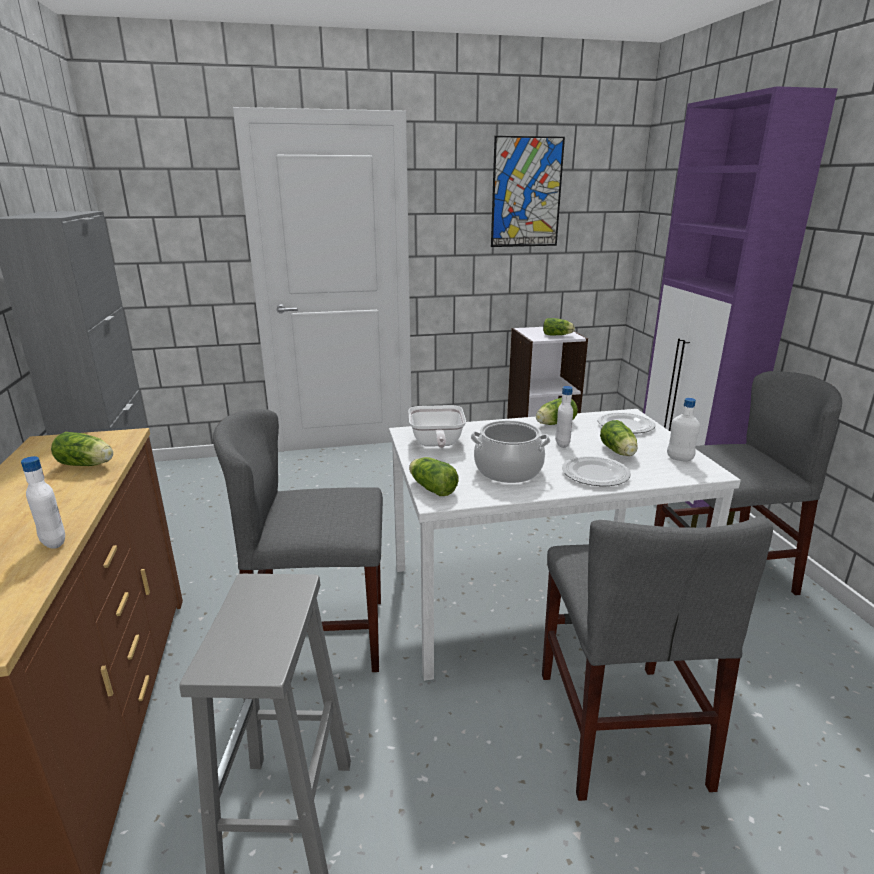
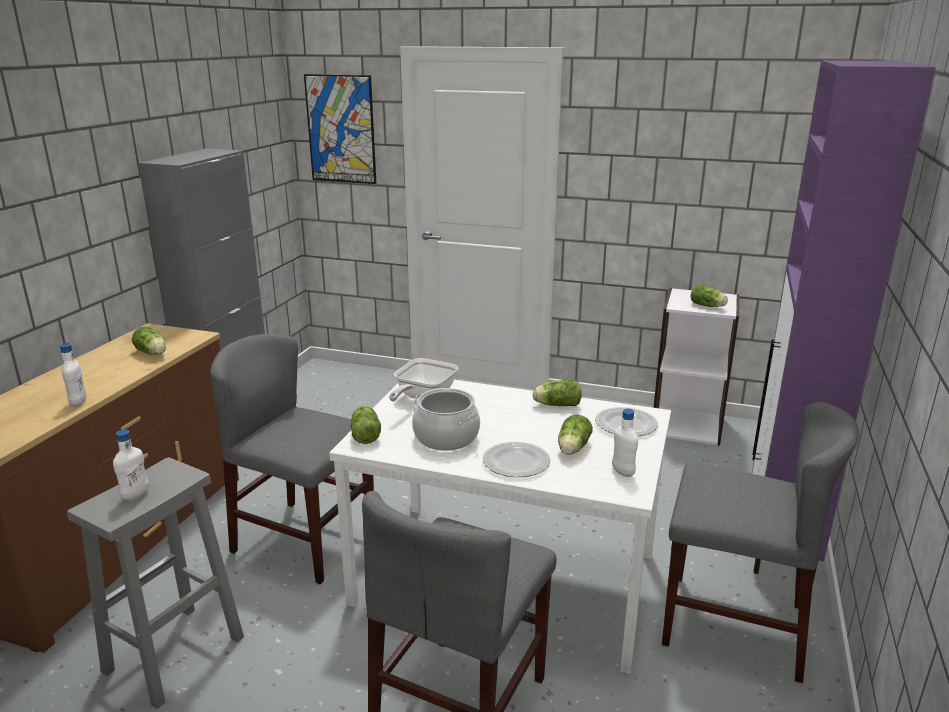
camera: 30 degrees right, 0 degrees up
picture [491,136,565,247] -> picture moved to [304,74,376,184]
white bottle [555,386,573,448] -> white bottle moved to [113,429,149,501]

